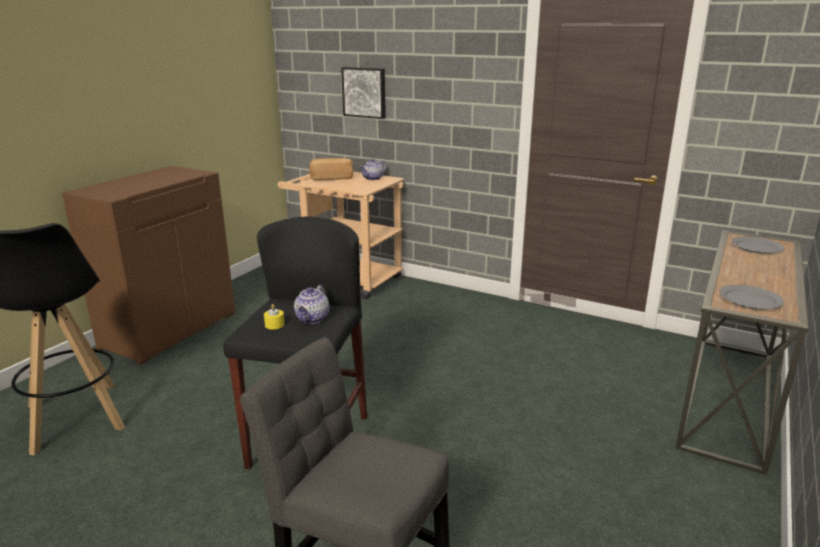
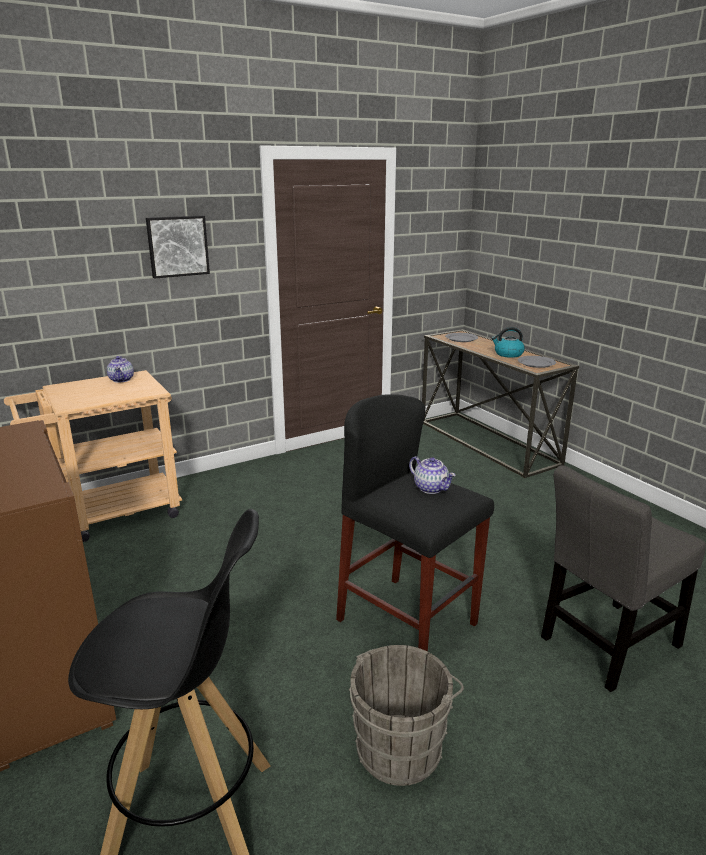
camera: 60 degrees left, 0 degrees up
yellow candle [264,304,285,330] -> none
bread [309,158,353,180] -> none
picture [341,67,386,119] -> picture moved to [146,216,210,279]
none -> grey bucket [349,645,464,786]
none -> kettle [491,327,525,358]

